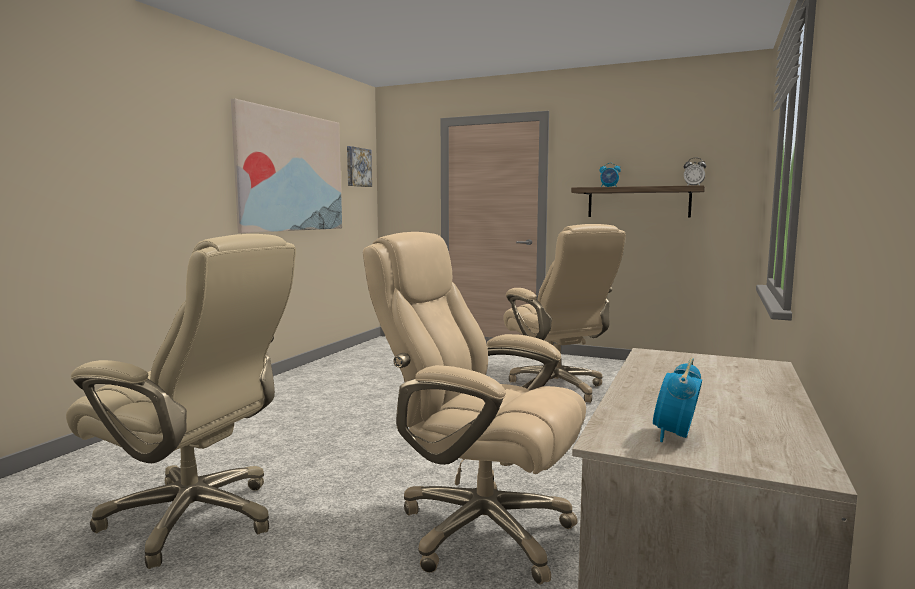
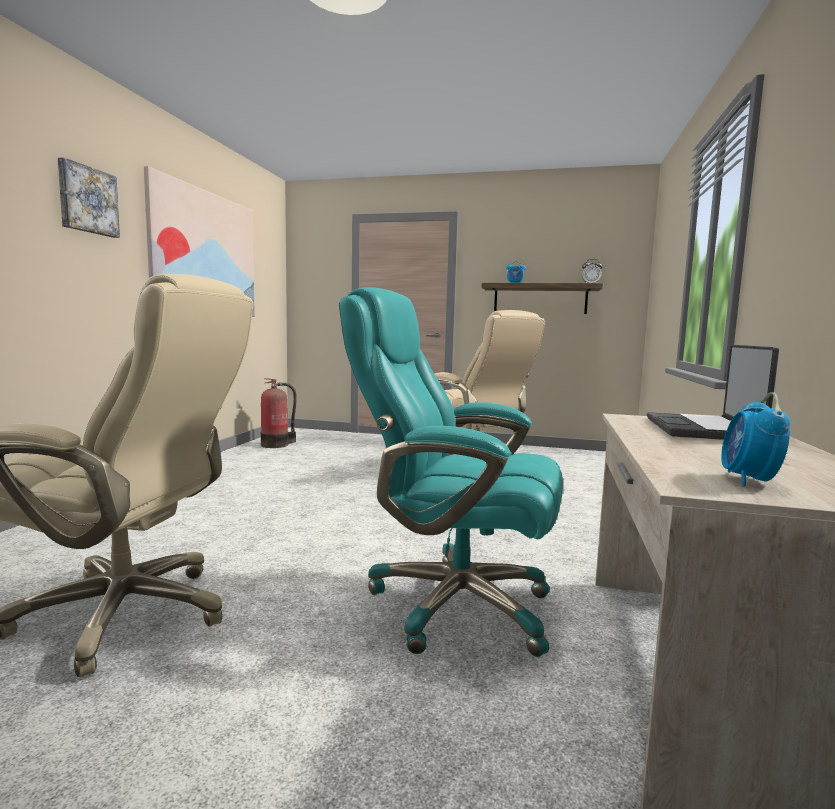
camera: 10 degrees left, 0 degrees up
picture [347,146,372,187] -> picture moved to [58,157,120,238]
beige office chair [363,232,586,584] -> turquoise office chair [339,287,563,657]
none -> fire extinguisher [261,378,297,448]
none -> laptop [647,345,779,440]

